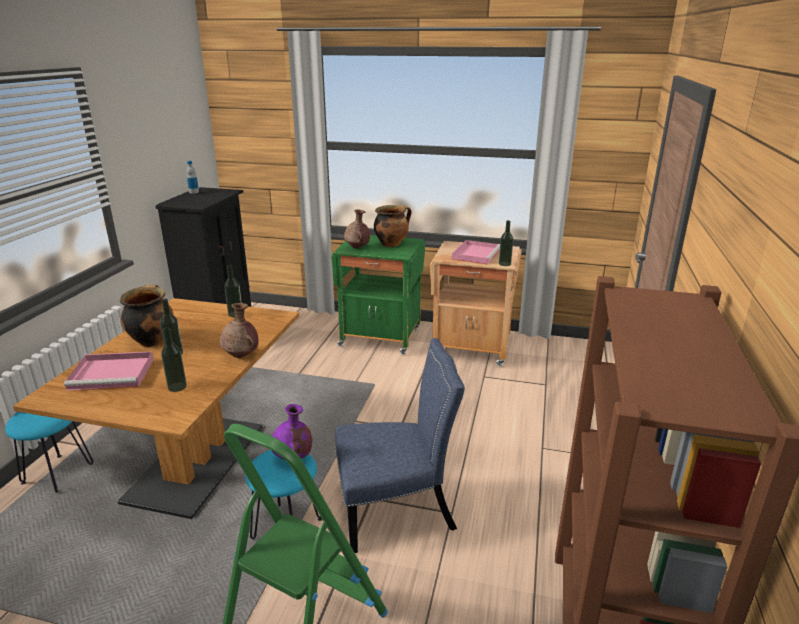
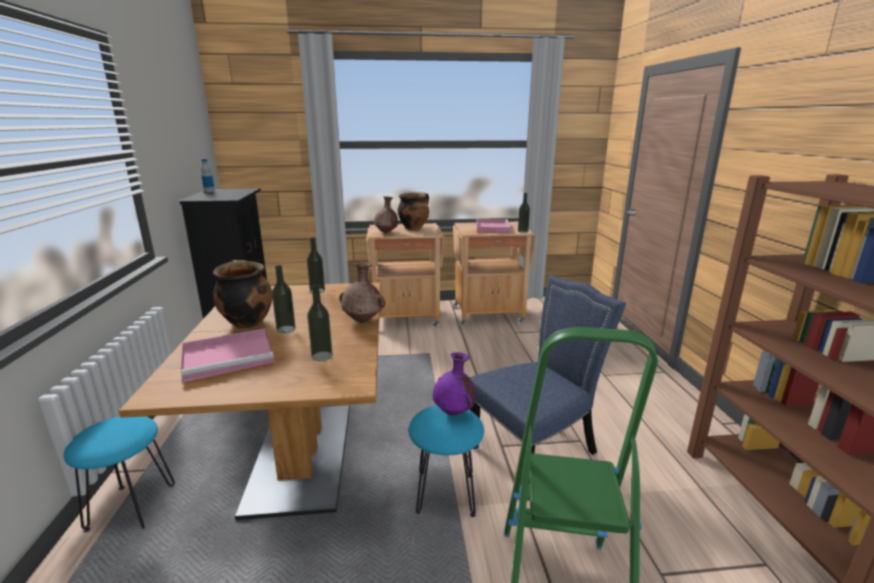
camera: 20 degrees left, 5 degrees down
green cart [331,235,426,355] -> brown cart [366,223,444,328]

